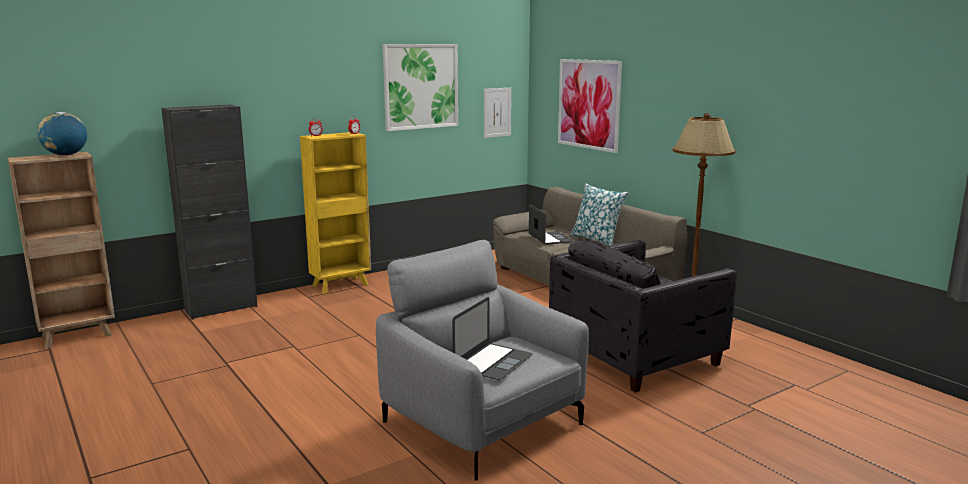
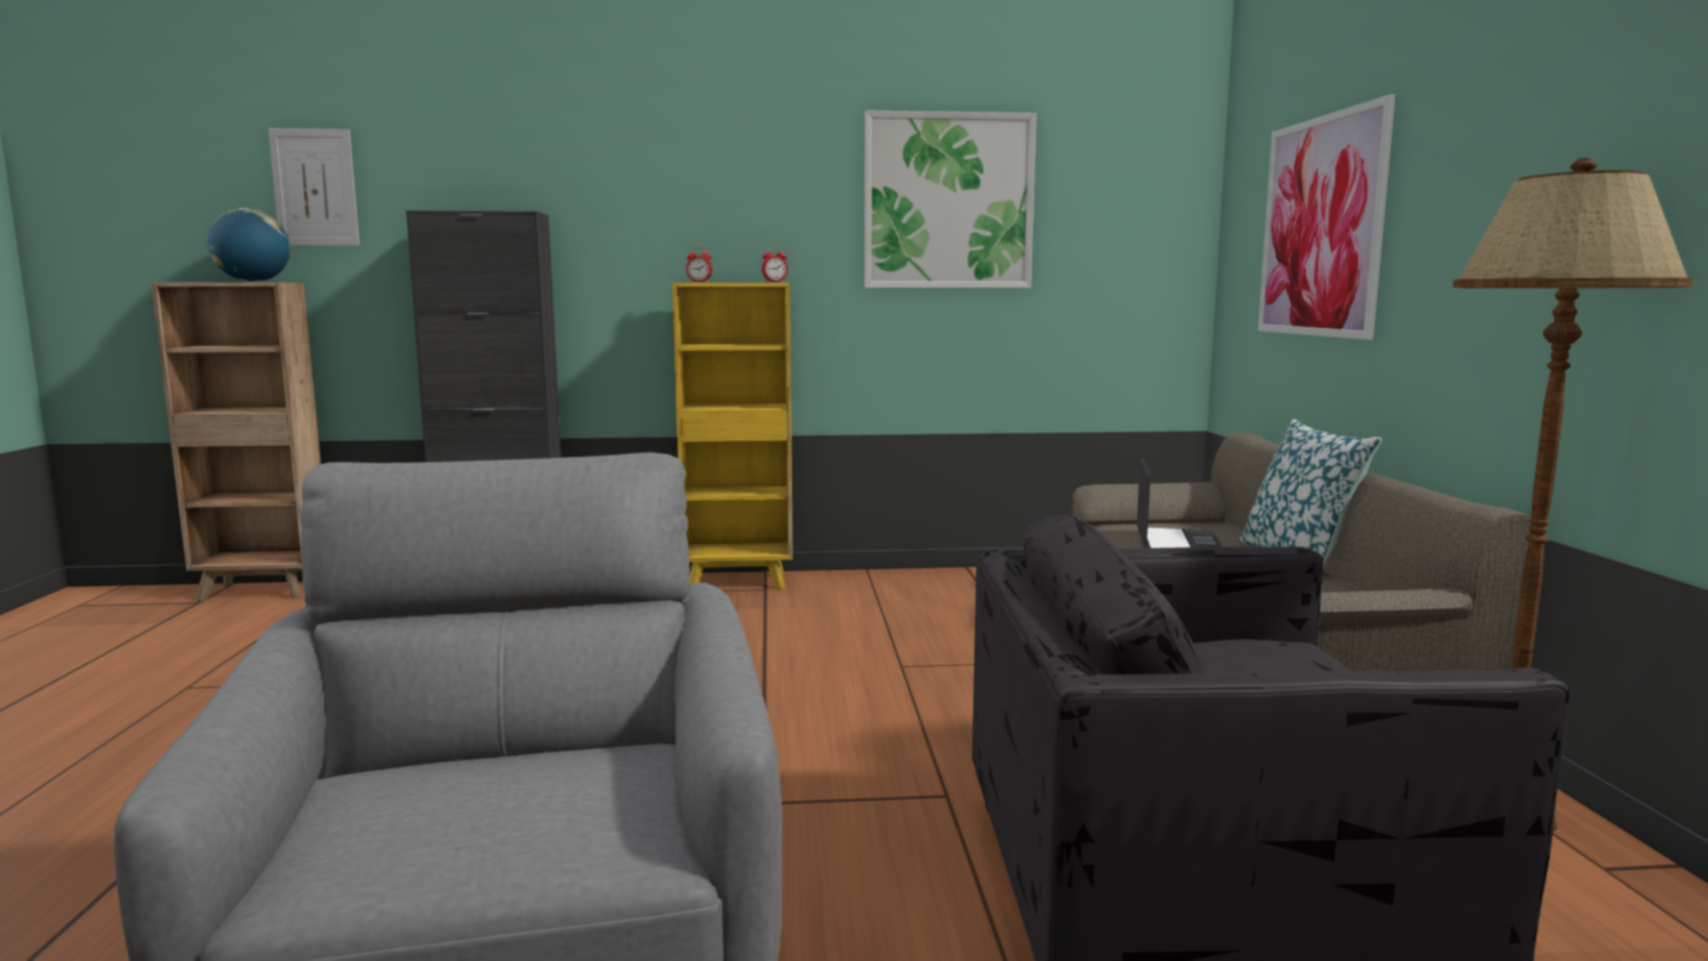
camera: 30 degrees right, 5 degrees down
laptop [452,297,532,380] -> none
picture [484,88,511,138] -> picture moved to [268,128,360,246]

